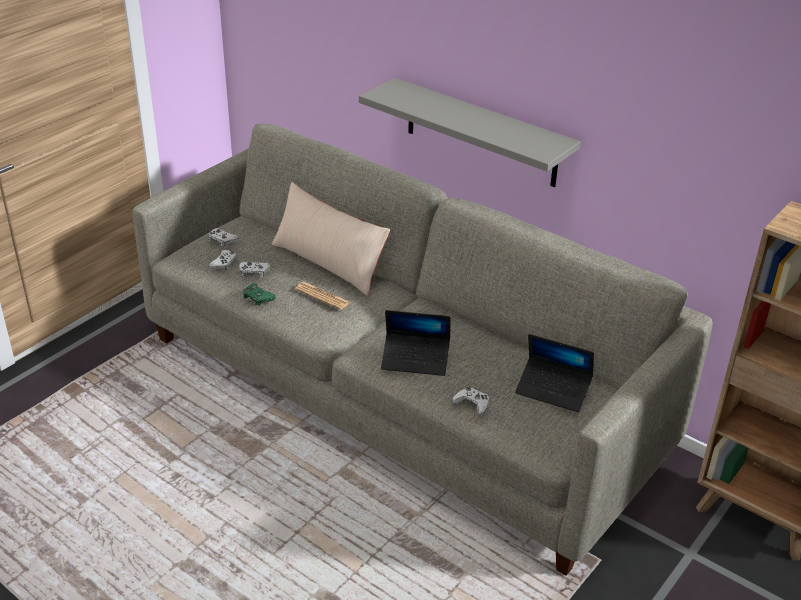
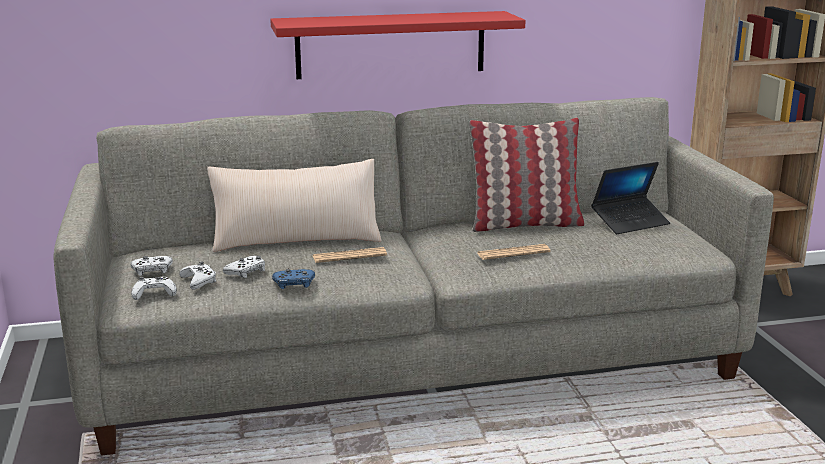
camera: 50 degrees left, 15 degrees down
green game controller [243,284,275,305] -> blue game controller [272,269,315,289]
grey shelf [359,78,581,187] -> red shelf [270,11,526,79]
laptop [381,310,451,376] -> newspaper [477,244,550,260]
white game controller [452,386,490,416] -> white game controller moved to [131,277,177,300]
none -> pillow [469,118,584,232]

